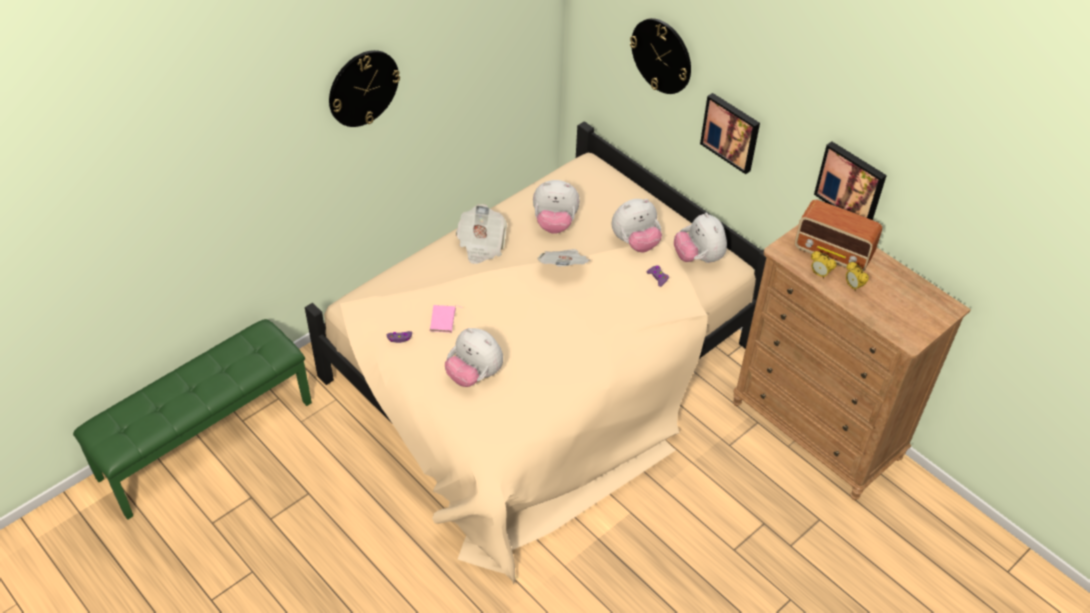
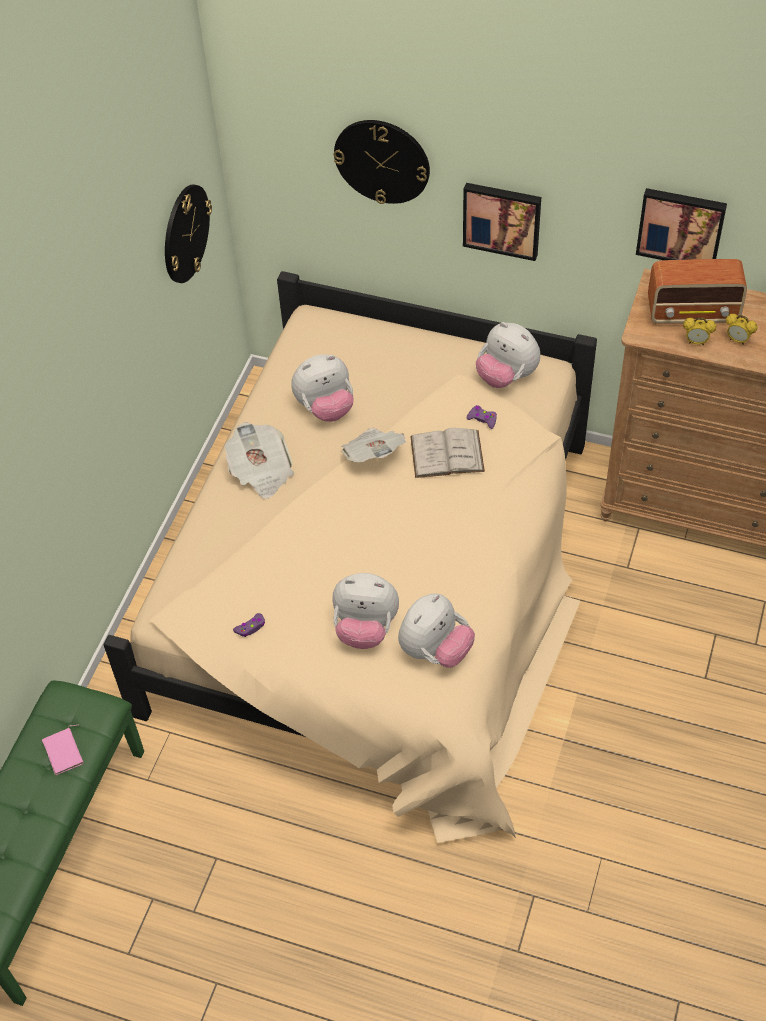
camera: 25 degrees left, 5 degrees up
wall clock [329,50,400,127] -> wall clock moved to [165,184,212,283]
pink book [430,305,463,333] -> pink book moved to [42,725,84,775]
plush toy [612,199,662,252] -> plush toy moved to [398,594,475,668]
none -> white book [410,428,485,478]

